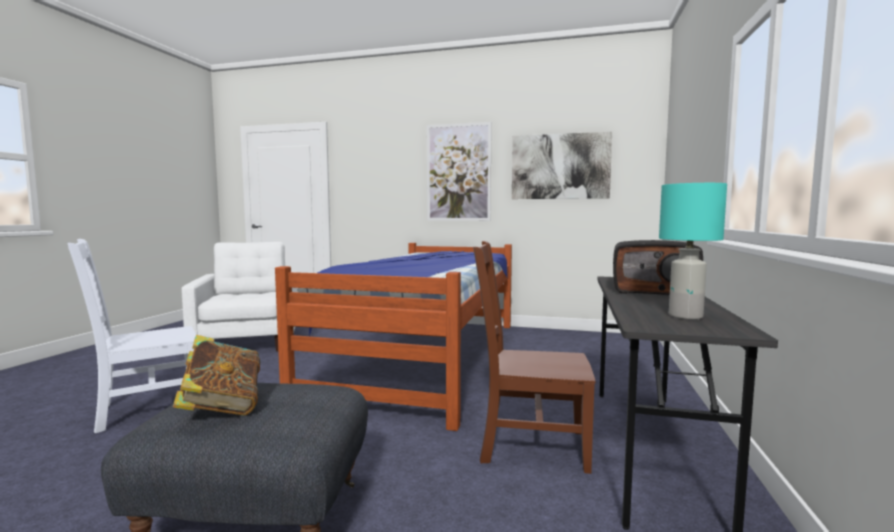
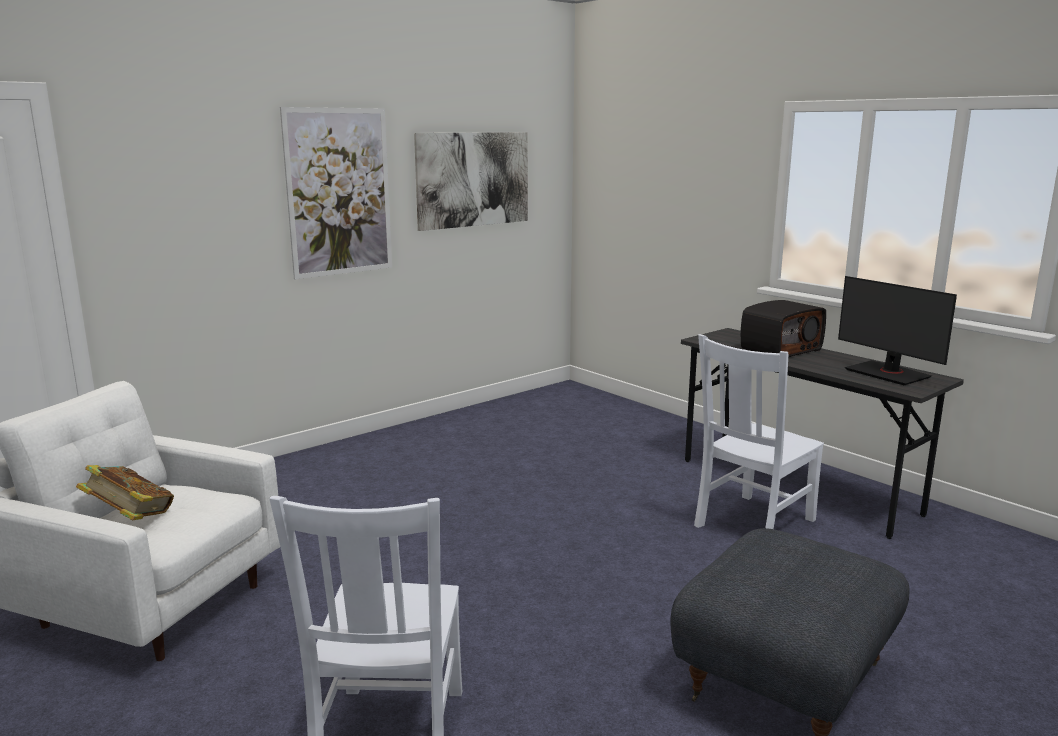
camera: 55 degrees left, 10 degrees up
book [173,335,260,415] -> book moved to [76,465,174,520]
bed [275,243,512,431] -> none
brown chair [473,241,596,474] -> white chair [694,334,824,529]
turquoise table lamp [659,183,727,319] -> monitor [838,276,957,385]

